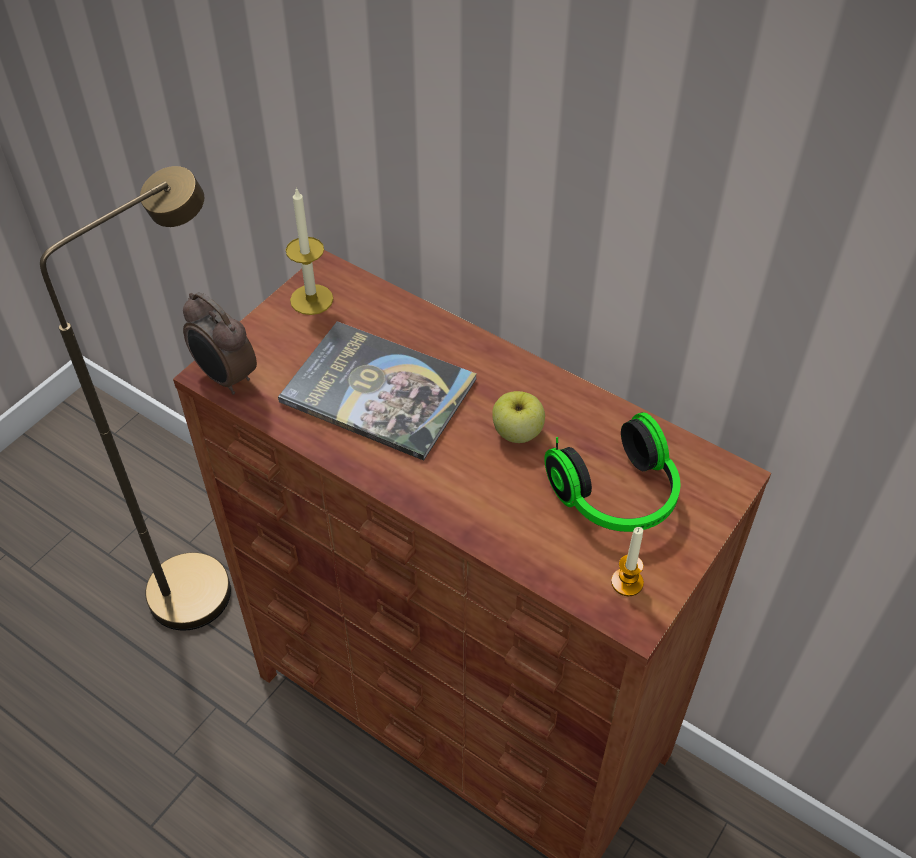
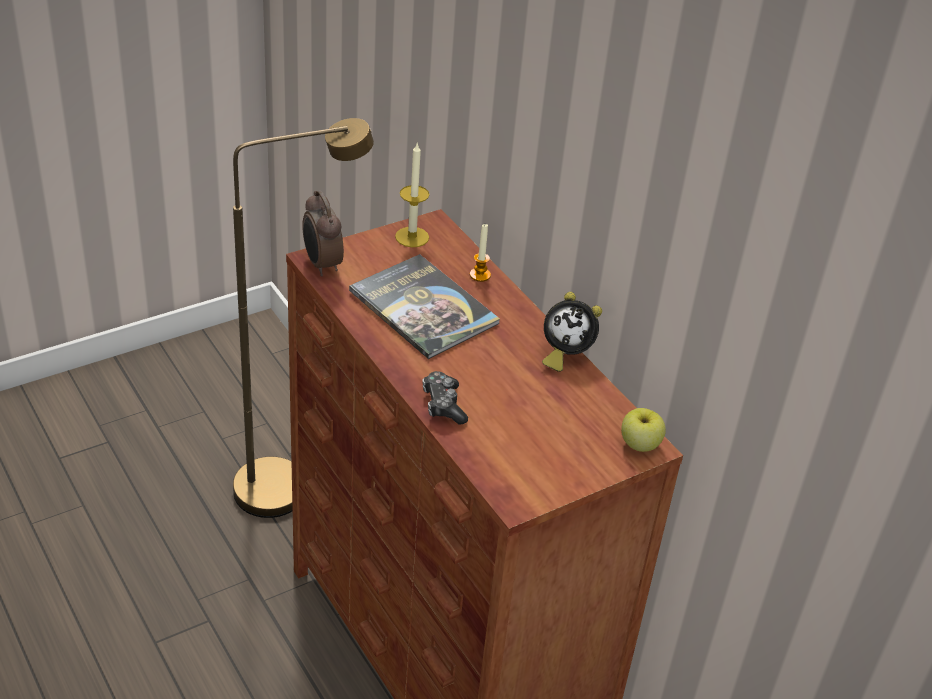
camera: 20 degrees right, 10 degrees down
apple [492,391,545,443] -> apple moved to [621,408,666,452]
headphones [544,412,680,532] -> none
candle [611,527,644,596] -> candle moved to [470,224,491,282]
none -> game controller [422,371,468,425]
none -> alarm clock [542,292,602,372]

